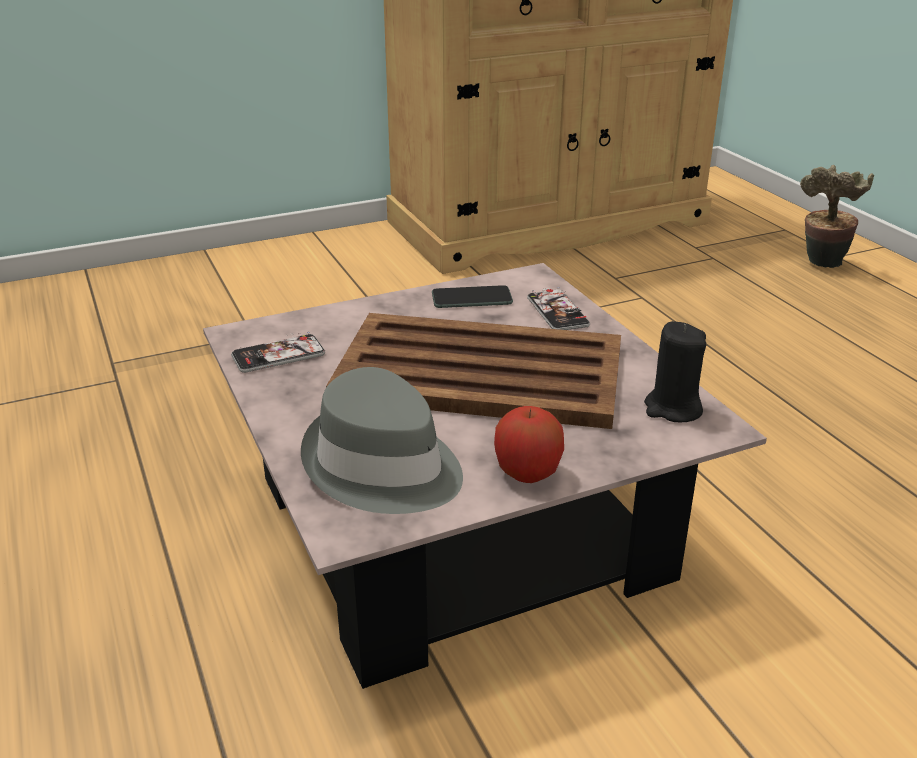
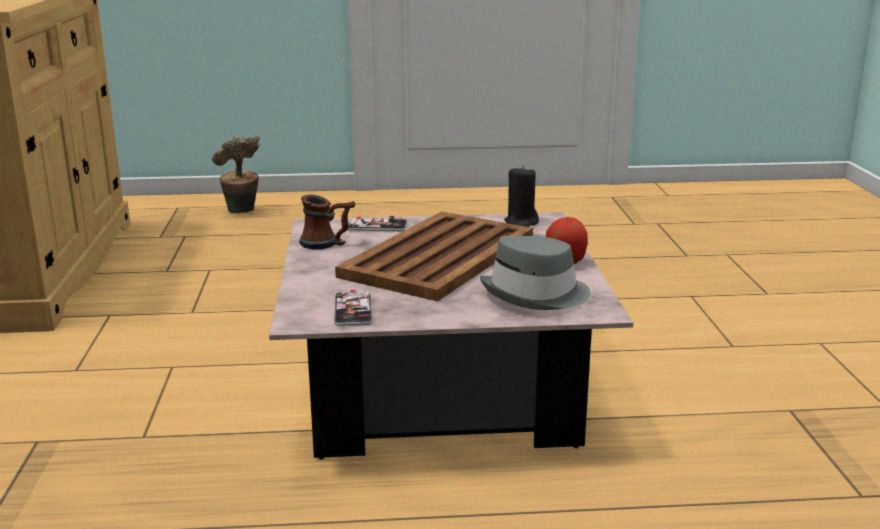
camera: 70 degrees left, 10 degrees down
phone [432,285,513,308] -> mug [299,194,355,249]

